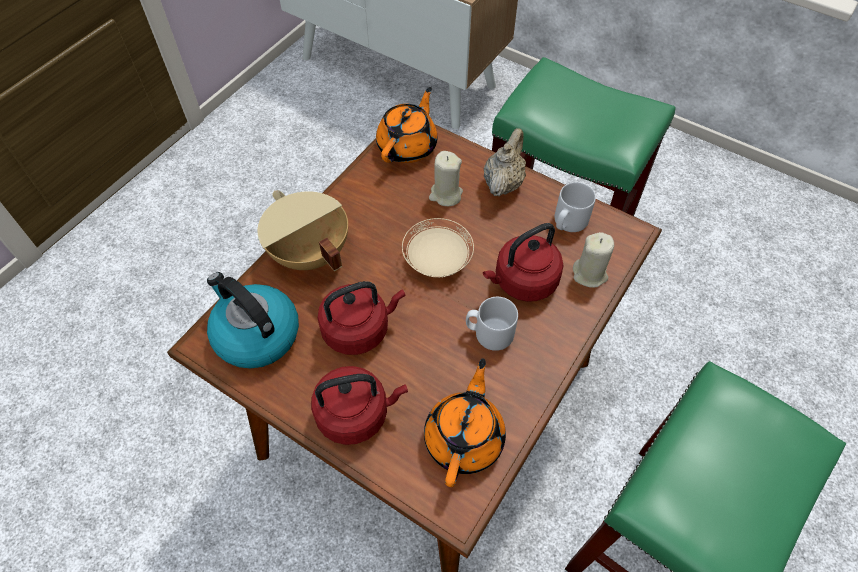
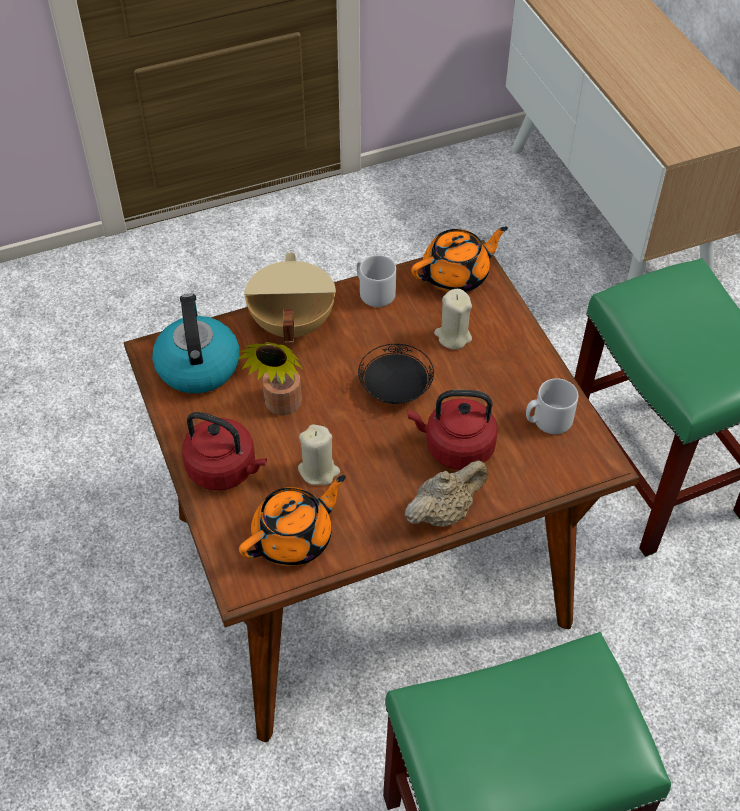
camera: 35 degrees right, 5 degrees down
red kettle [317,281,405,355] -> potted plant [237,342,302,415]
beige plate [402,218,474,277] -> black plate [358,344,434,404]
grey mug [466,297,518,351] -> grey mug moved to [357,255,396,307]
beige teapot [484,128,526,196] -> beige teapot moved to [405,460,488,527]
beige candle [573,232,614,288] -> beige candle moved to [298,425,340,485]

